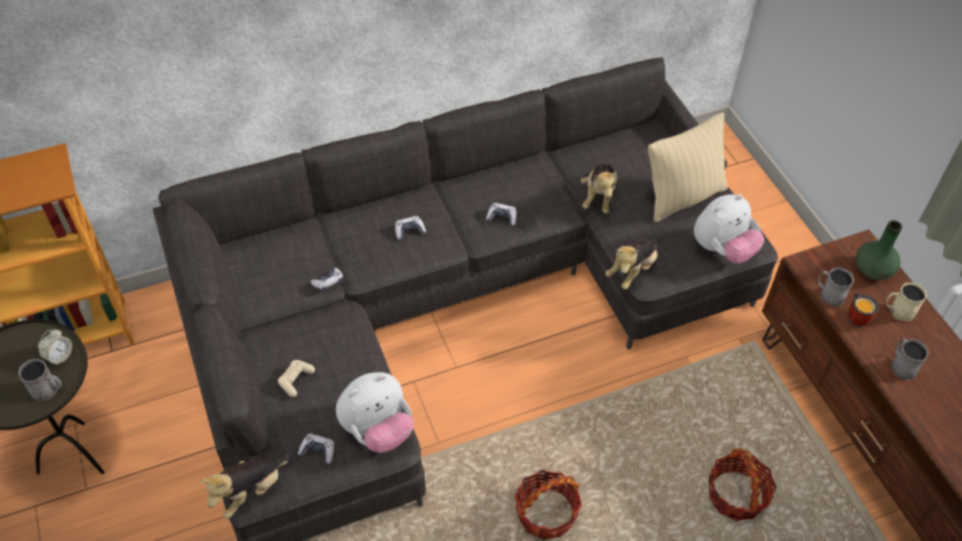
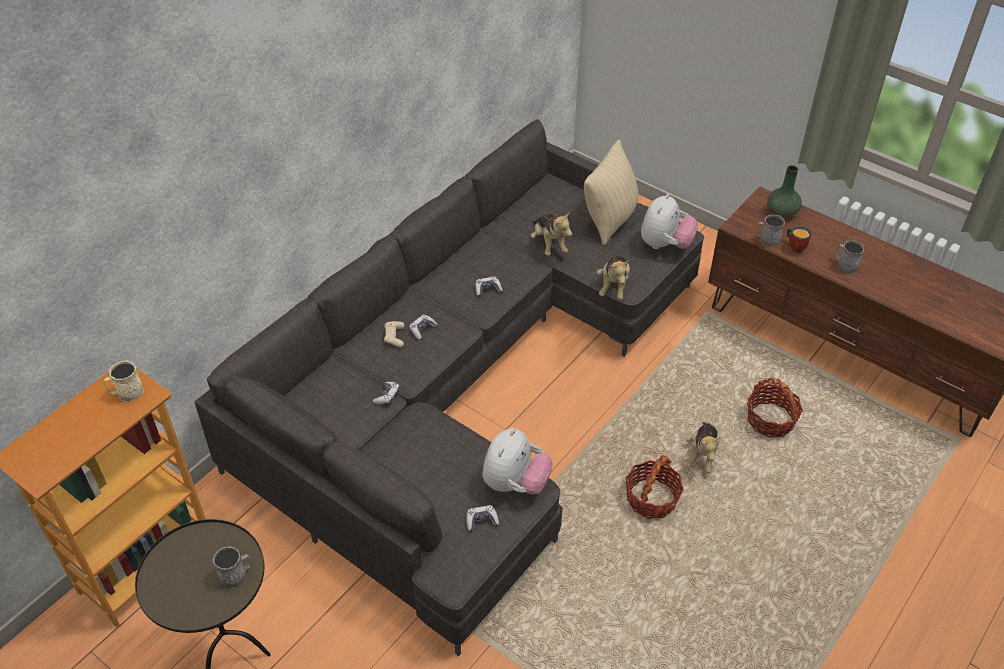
camera: 30 degrees left, 5 degrees down
alarm clock [38,329,72,366] -> none
plush toy [200,453,292,519] -> plush toy moved to [686,422,720,473]
beige game controller [278,360,315,397] -> beige game controller moved to [384,321,405,348]
beige mug [886,283,927,321] -> beige mug moved to [104,360,144,402]

